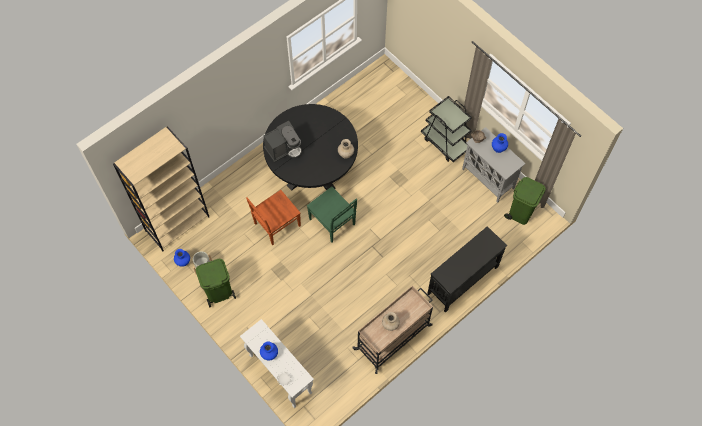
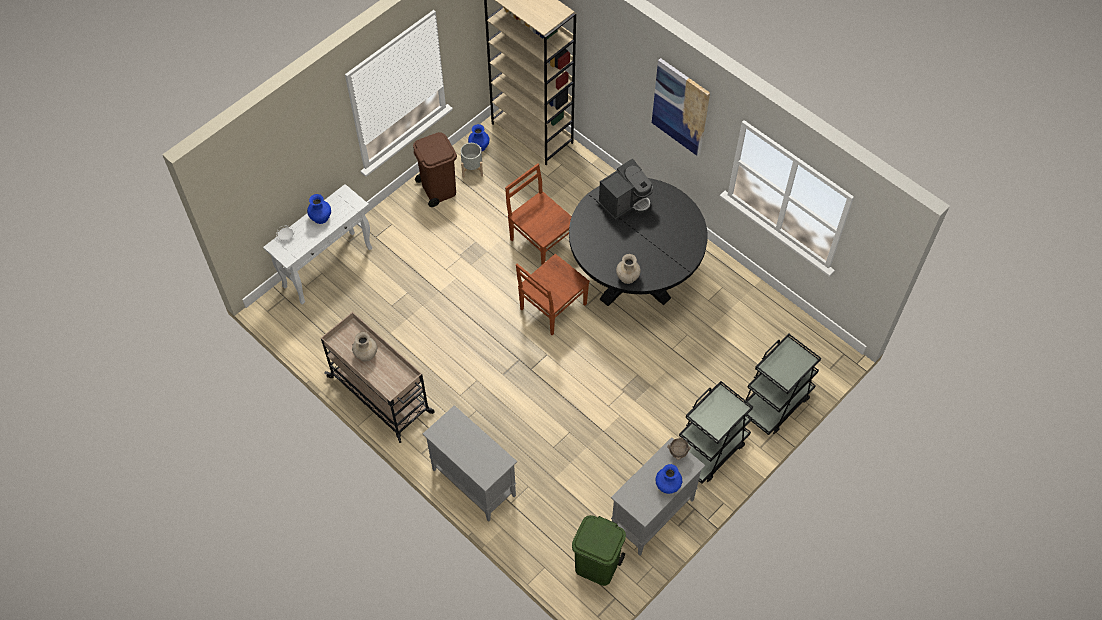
camera: 85 degrees right, 5 degrees down
green trash can [196,259,236,307] -> brown trash can [413,132,457,207]
coffee machine [264,121,302,162] -> coffee machine turned 90 degrees counterclockwise [596,159,653,220]
green chair [307,186,357,243] -> brown chair [516,254,590,335]
black console table [427,226,507,313] -> grey cabinet [423,405,517,522]
none -> picture [652,58,710,156]
none -> black cart [744,334,821,435]

